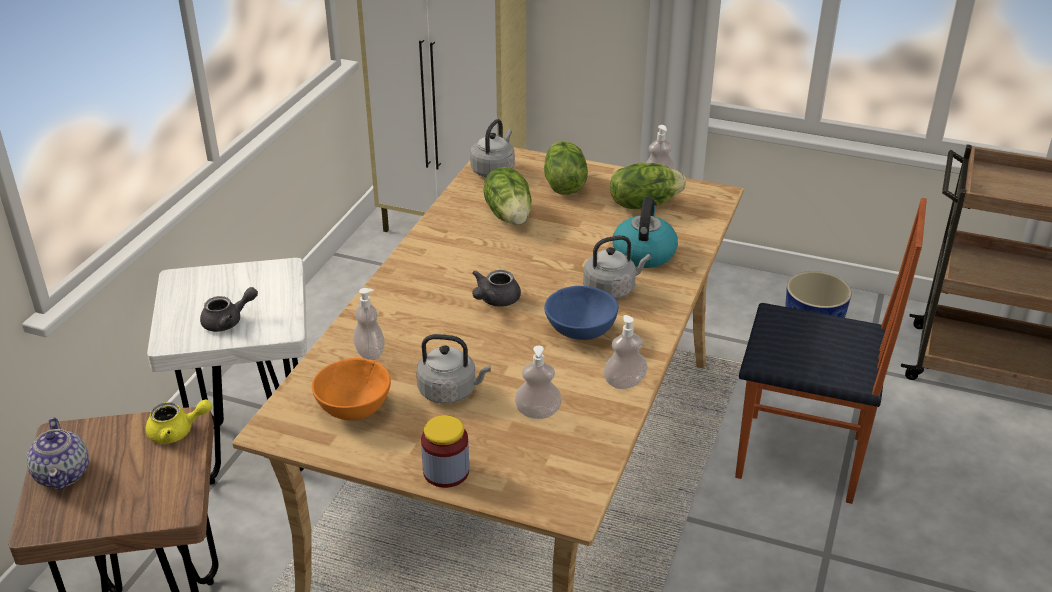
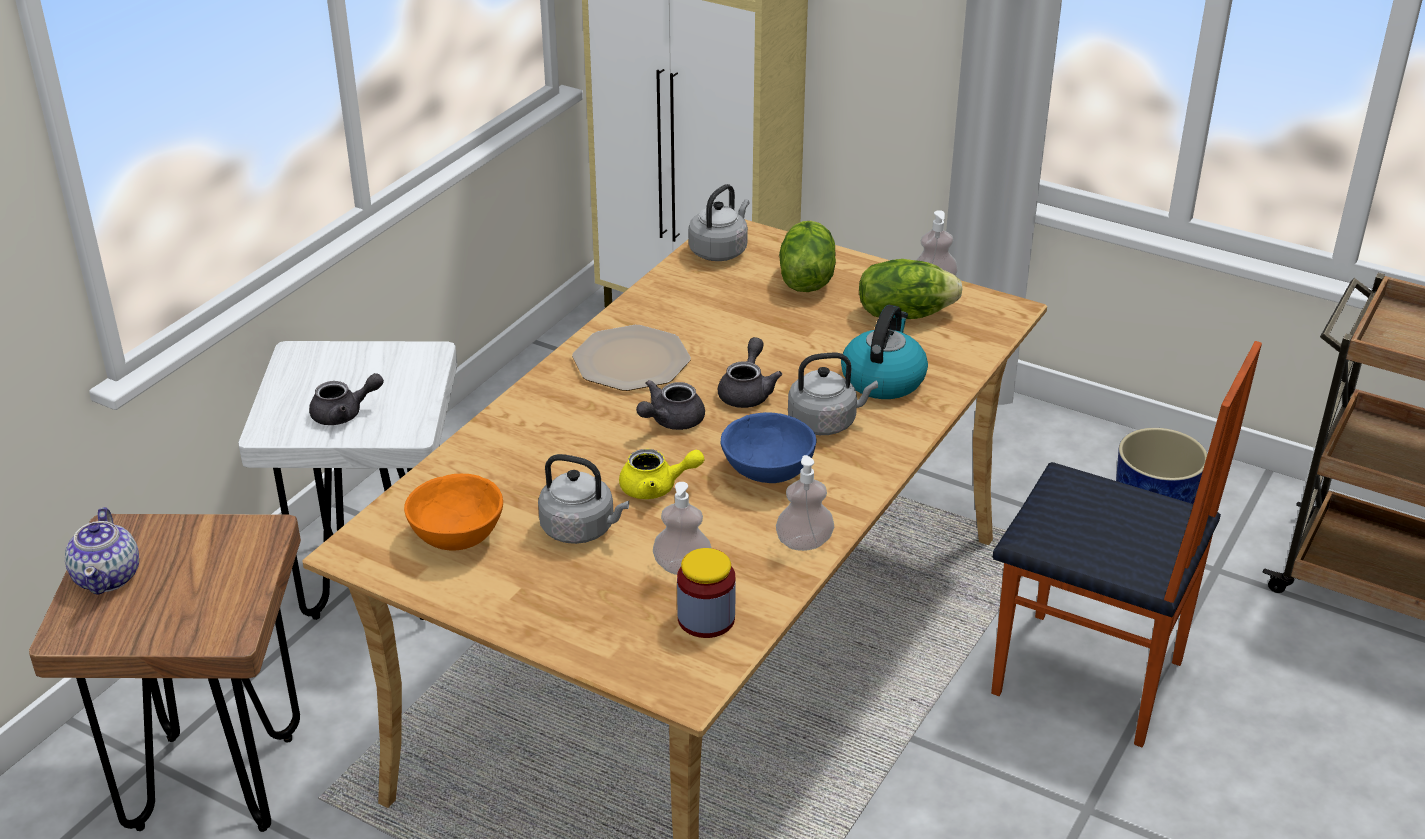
camera: 10 degrees right, 0 degrees up
yellow teapot [146,400,212,444] -> yellow teapot moved to [619,449,704,499]
soap dispenser [353,288,385,360] -> none
jar [421,415,469,488] -> jar moved to [677,548,736,638]
lettuce [483,167,532,225] -> none
none -> plate [572,325,691,391]
none -> grey teapot [718,337,782,408]

